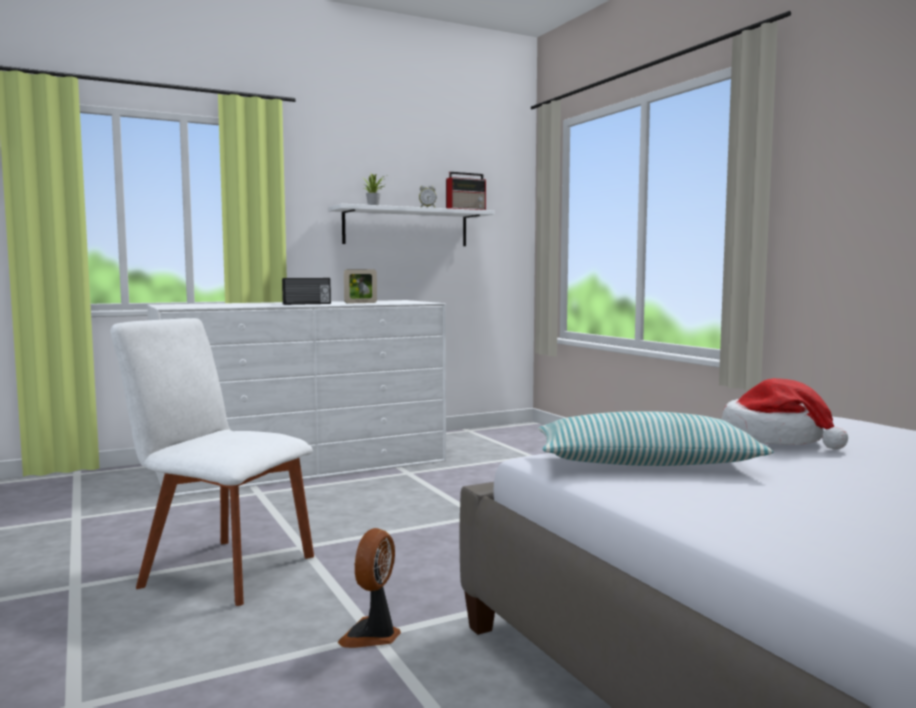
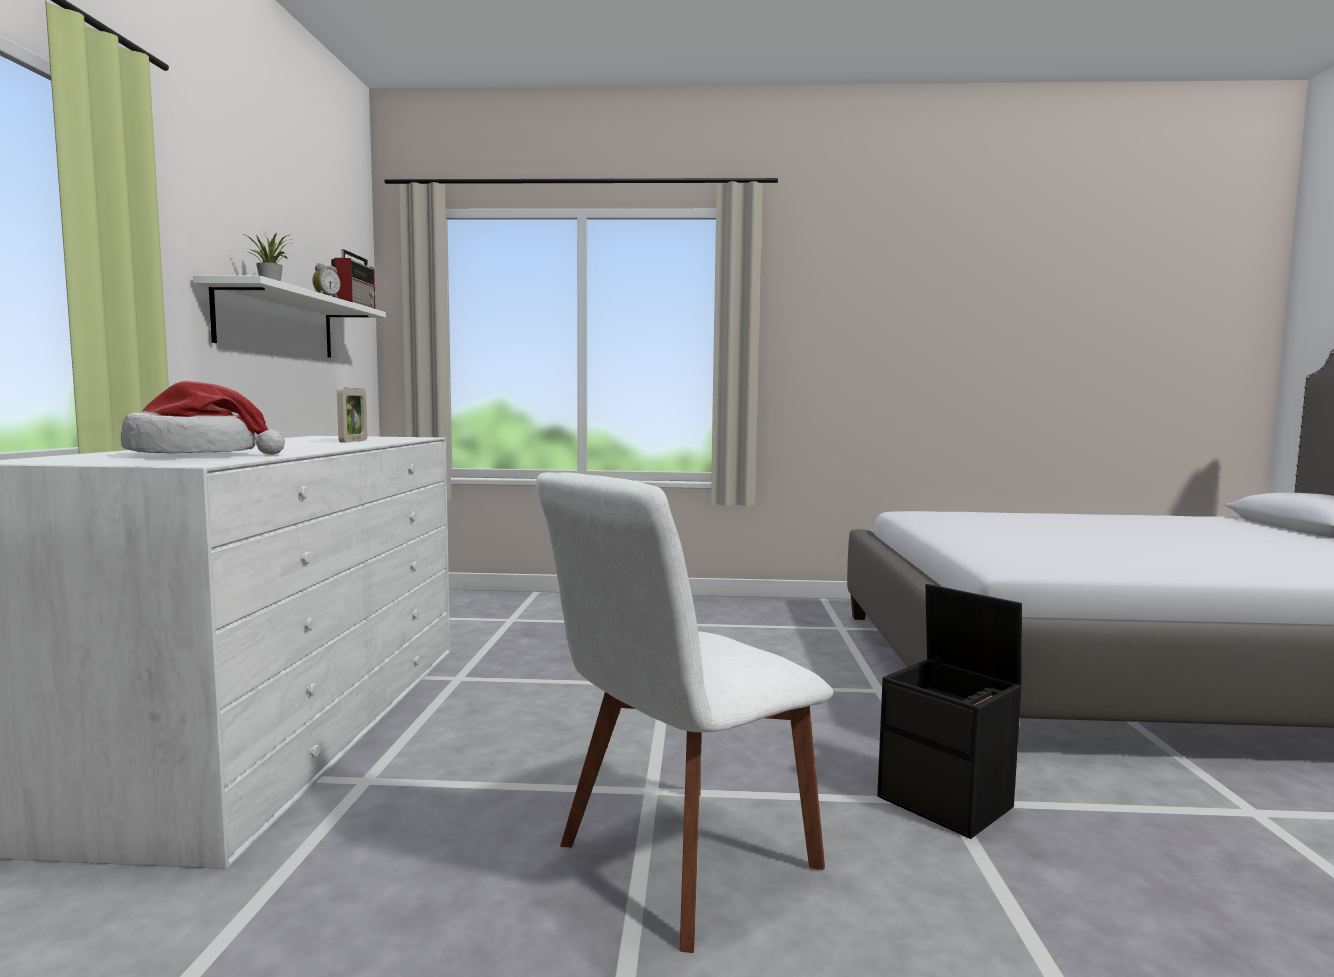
camera: 60 degrees left, 0 degrees up
radio [282,278,331,305] -> none
fan [337,528,401,648] -> black storage box [877,584,1022,839]
pillow [538,411,774,466] -> none
hat [721,378,848,450] -> hat moved to [121,381,285,455]

